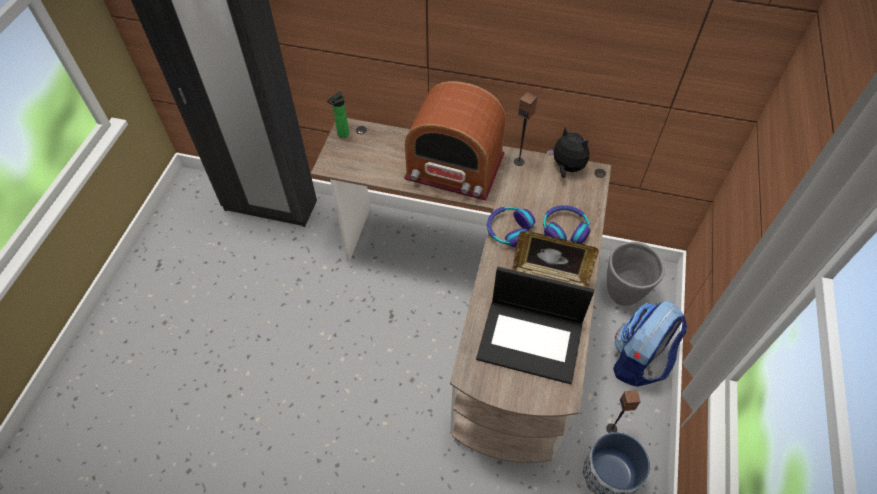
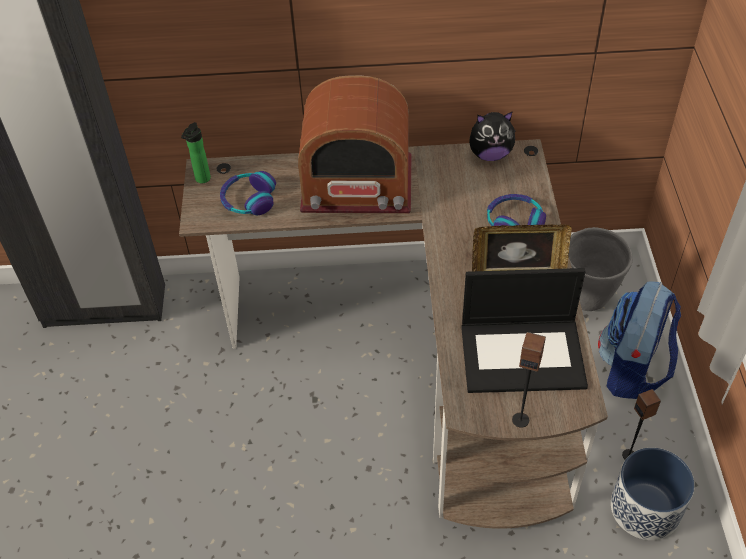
camera: 15 degrees left, 5 degrees down
headphones [487,207,535,247] -> headphones moved to [220,171,276,215]
speaker [514,92,537,166] -> speaker moved to [512,332,546,428]
plush toy [547,127,589,178] -> plush toy turned 150 degrees clockwise [469,111,516,161]

